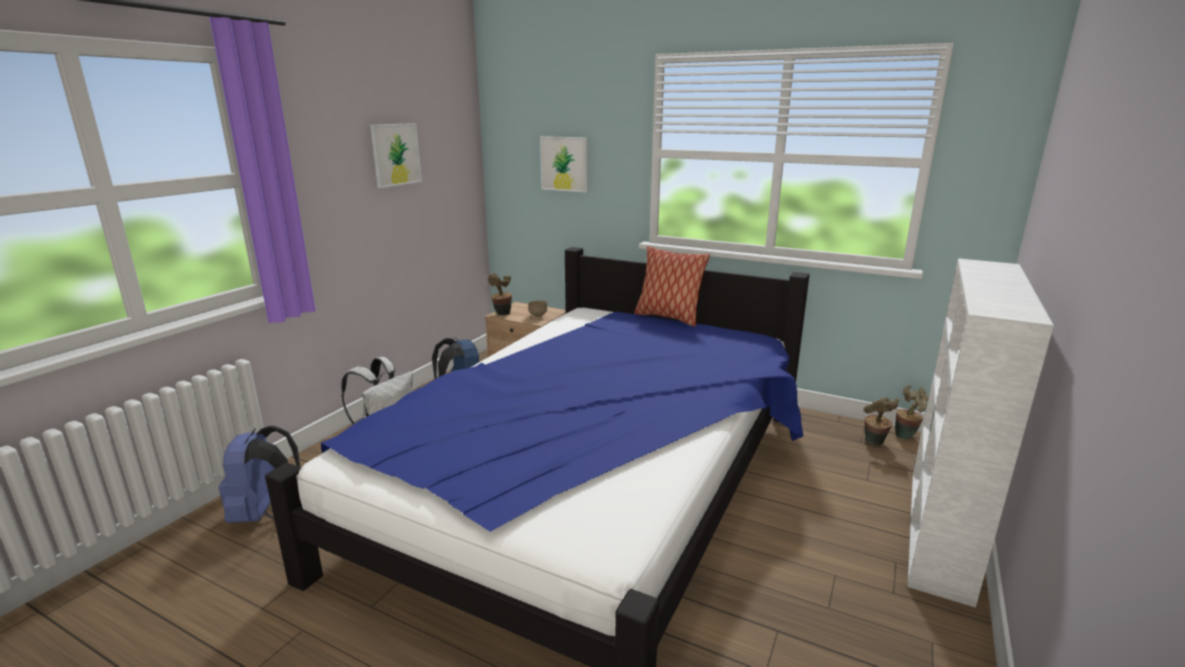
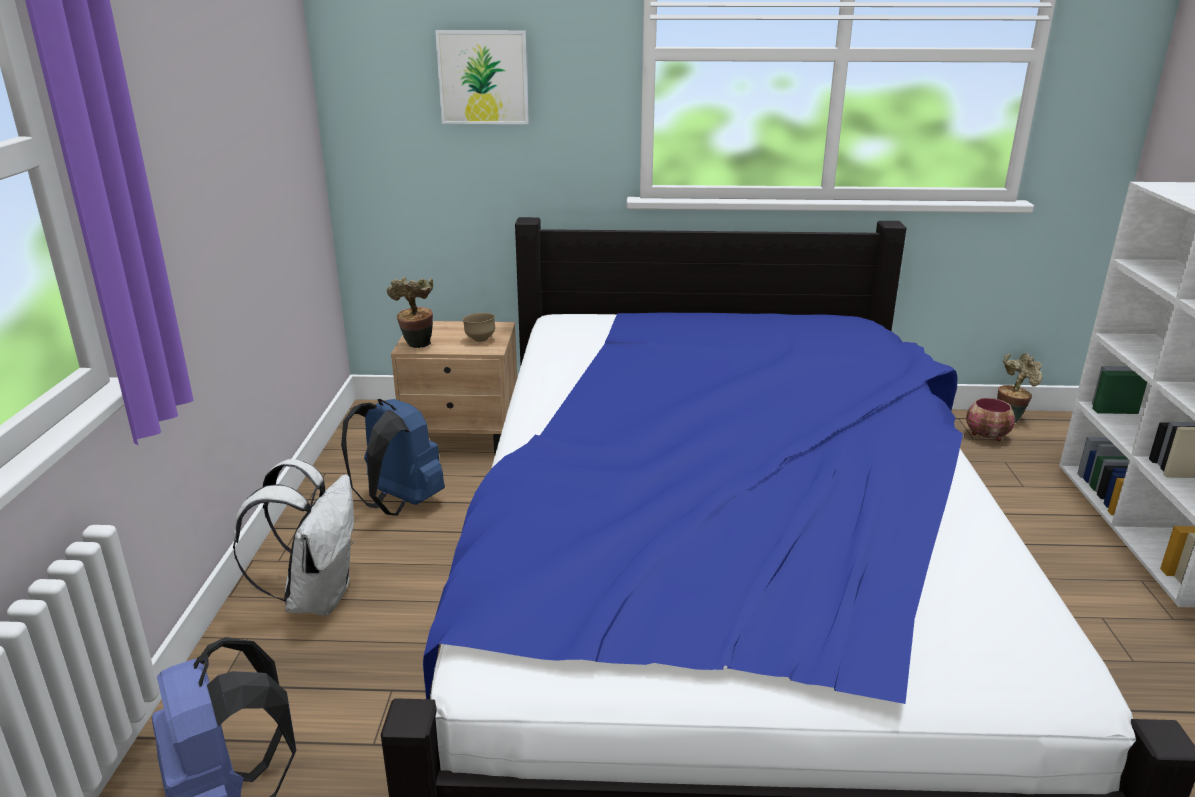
camera: 25 degrees left, 5 degrees up
picture [370,123,422,188] -> none
pillow [635,246,710,327] -> none
potted plant [863,397,900,445] -> bowl [966,398,1015,441]

